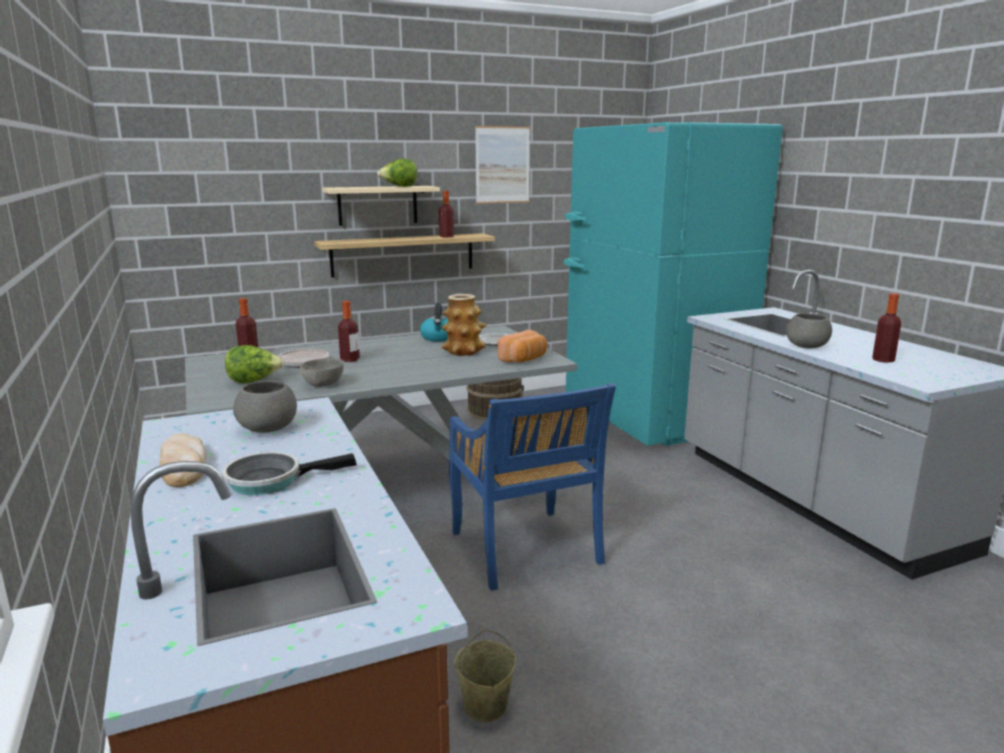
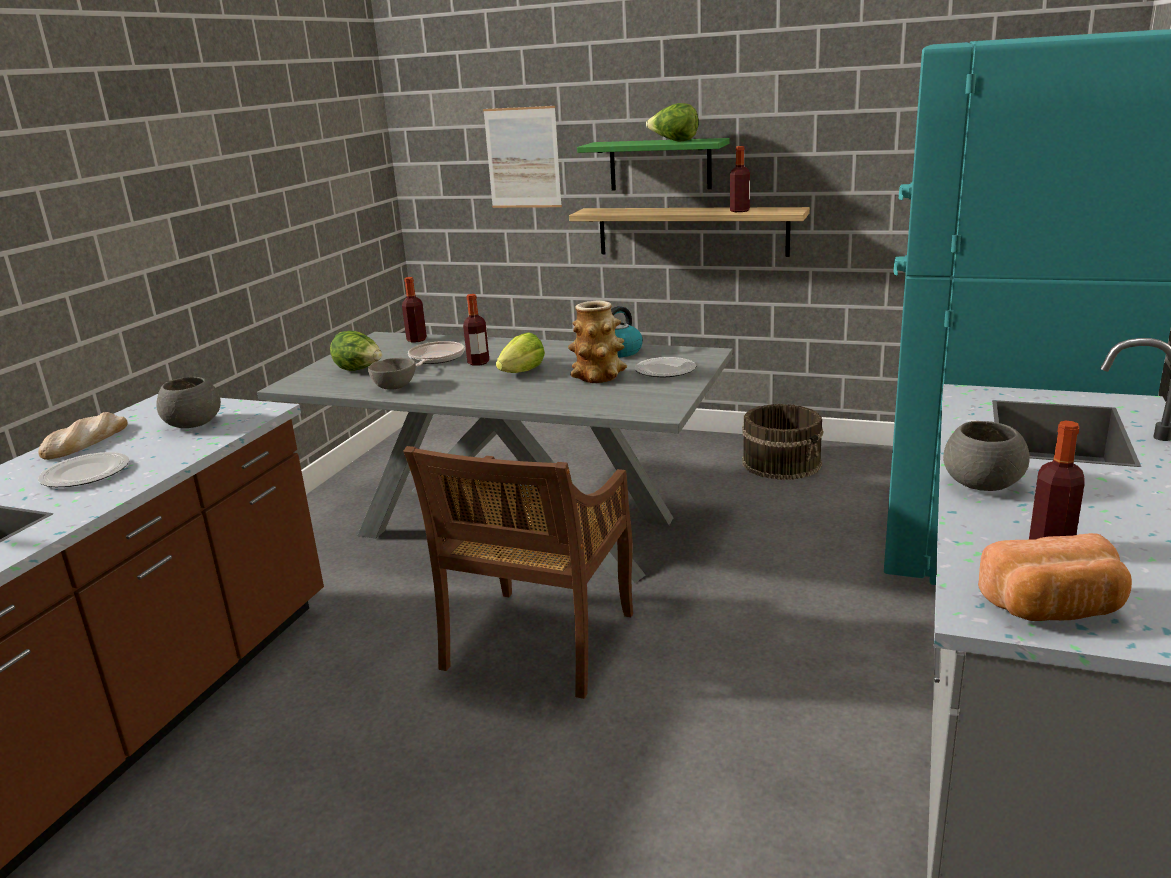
camera: 45 degrees right, 5 degrees up
frying pan [222,452,357,495] -> plate [38,452,129,487]
beige shelf [322,186,440,226] -> green shelf [577,138,730,190]
blue chair [449,383,616,591] -> brown chair [403,446,633,699]
beige bucket [454,630,516,722] -> none
picture [475,126,530,204] -> picture moved to [483,106,562,208]
bread [497,330,547,363] -> bread moved to [978,533,1132,621]
none -> lettuce [496,333,545,373]

